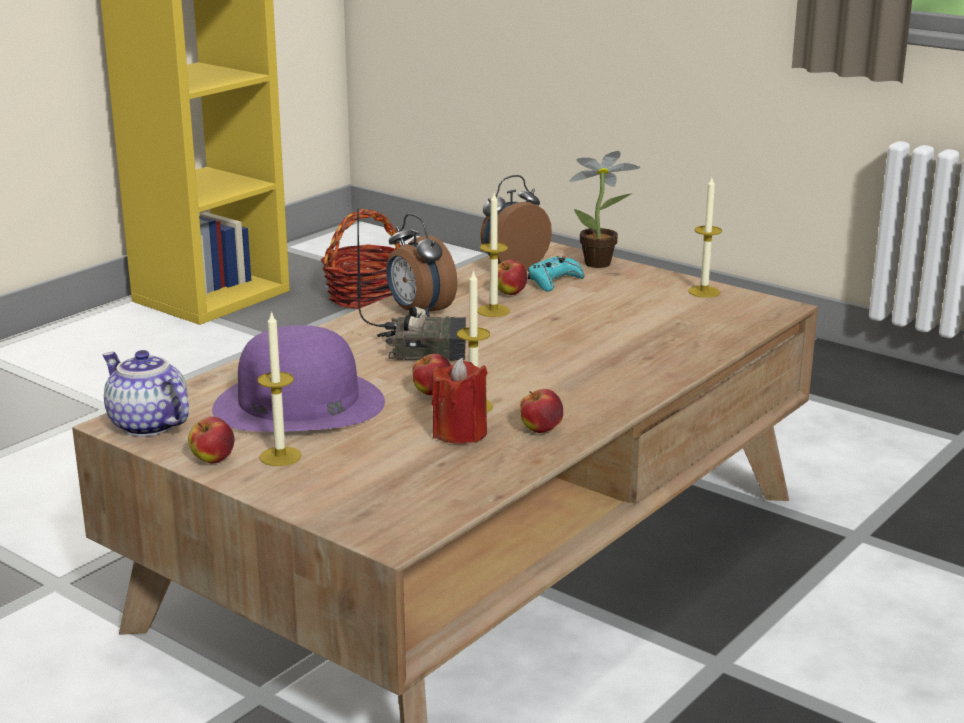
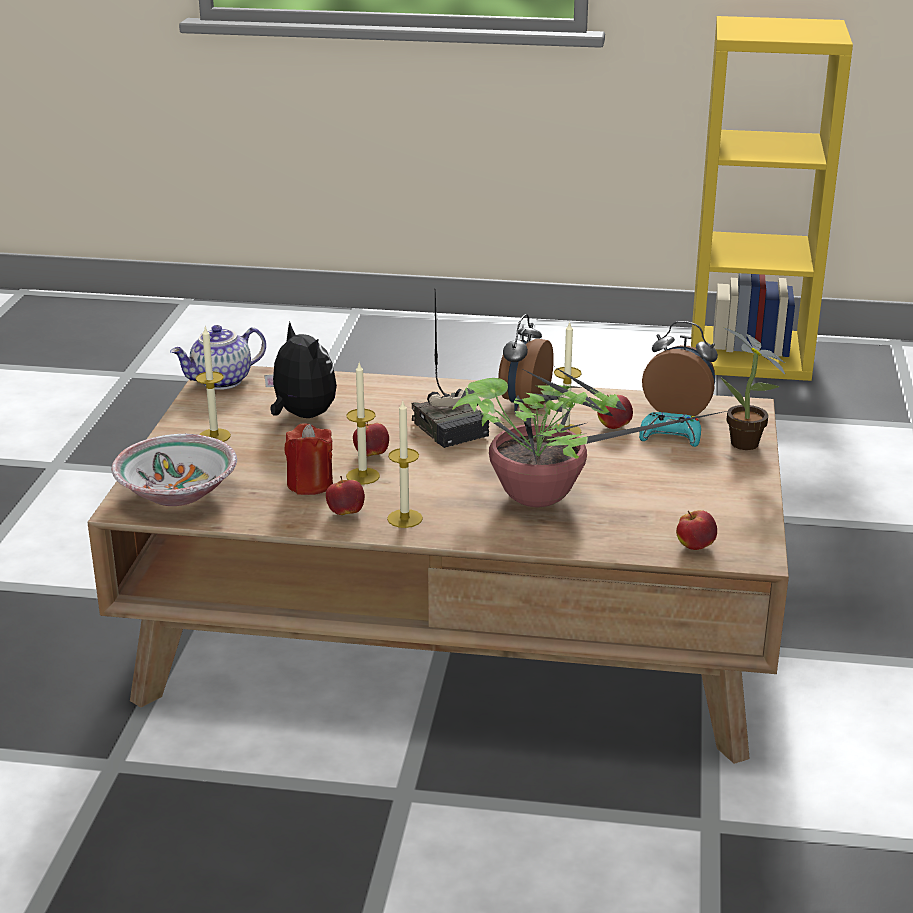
camera: 60 degrees right, 5 degrees up
teapot [102,350,189,437] -> teapot turned 135 degrees counterclockwise [170,325,266,390]
apple [188,417,235,463] -> apple moved to [676,510,717,550]
purple hat [212,325,385,432] -> plush toy [264,322,337,418]
basket [321,209,401,309] -> none
candle [688,178,722,298] -> candle moved to [387,401,423,528]
none -> bowl [111,434,237,506]
none -> potted plant [452,367,731,507]

